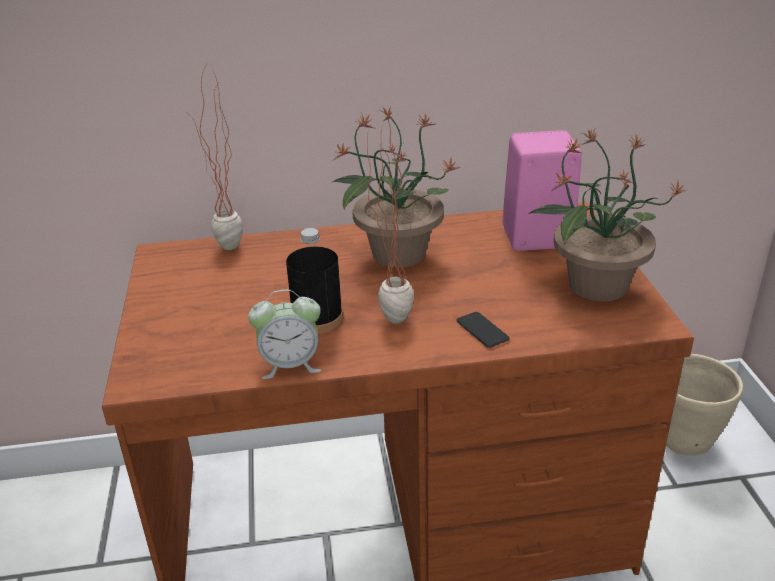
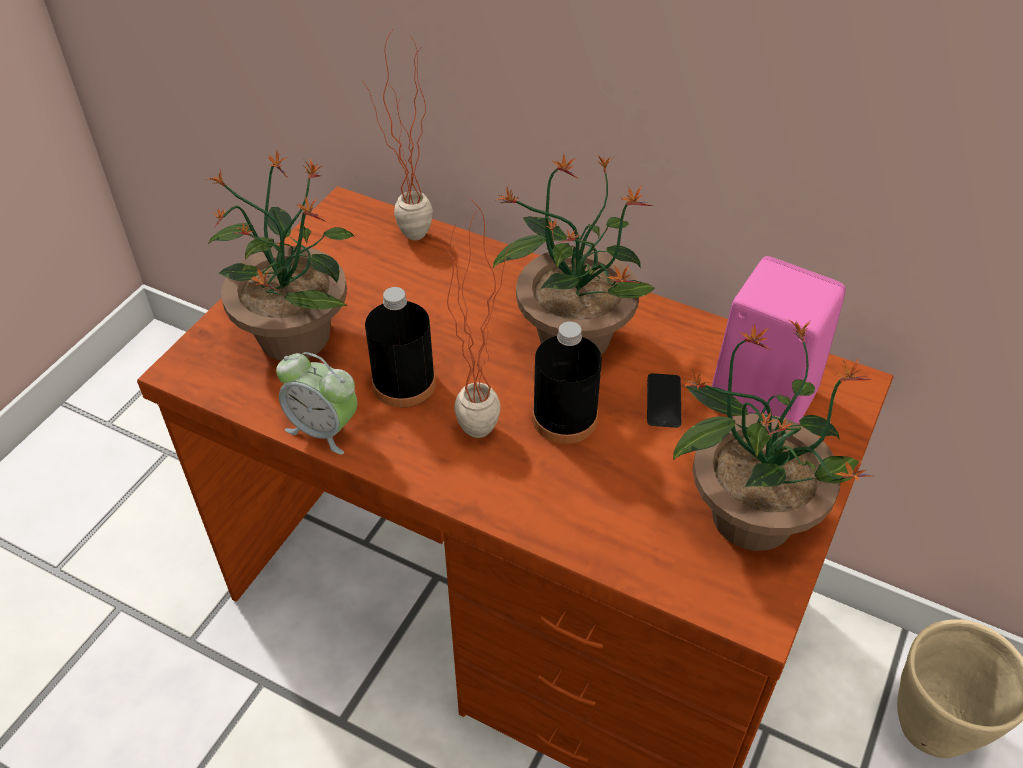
camera: 35 degrees right, 15 degrees up
phone [457,312,510,348] -> phone moved to [647,373,681,428]
none -> potted plant [208,151,354,361]
none -> black bottle [532,322,602,444]

